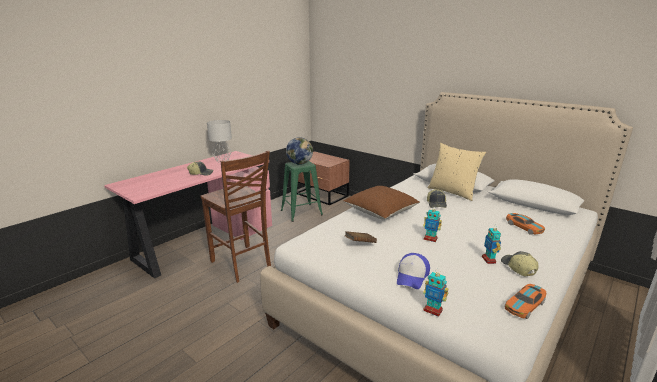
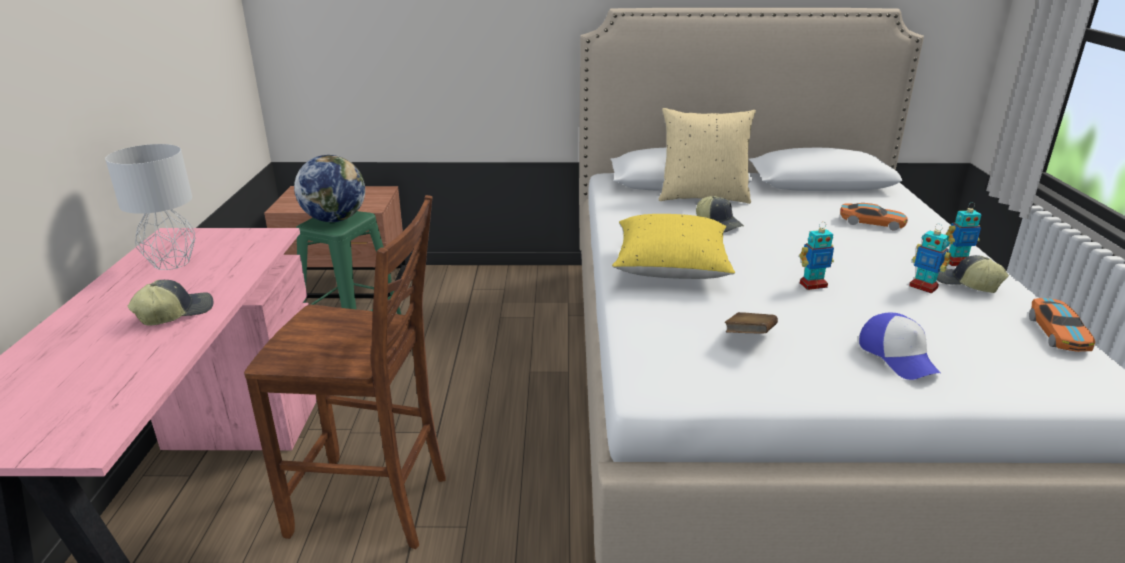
camera: 40 degrees left, 5 degrees up
brown pillow [343,186,420,220] -> yellow pillow [612,214,735,279]
toy robot [423,269,449,317] -> toy robot moved to [946,202,982,266]

